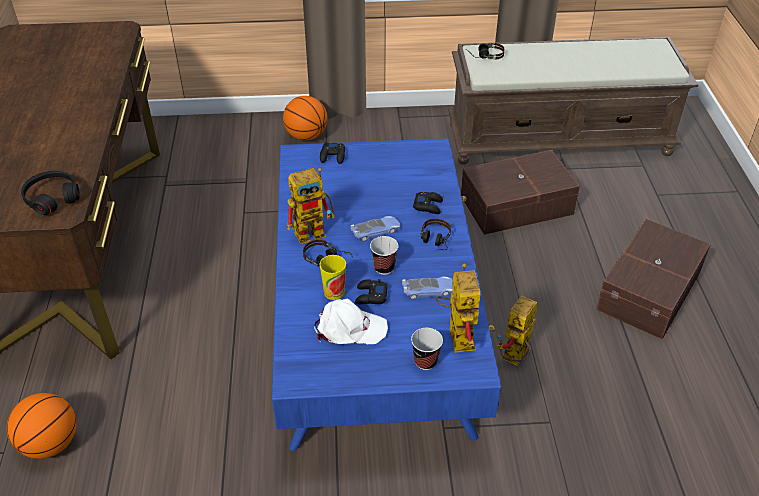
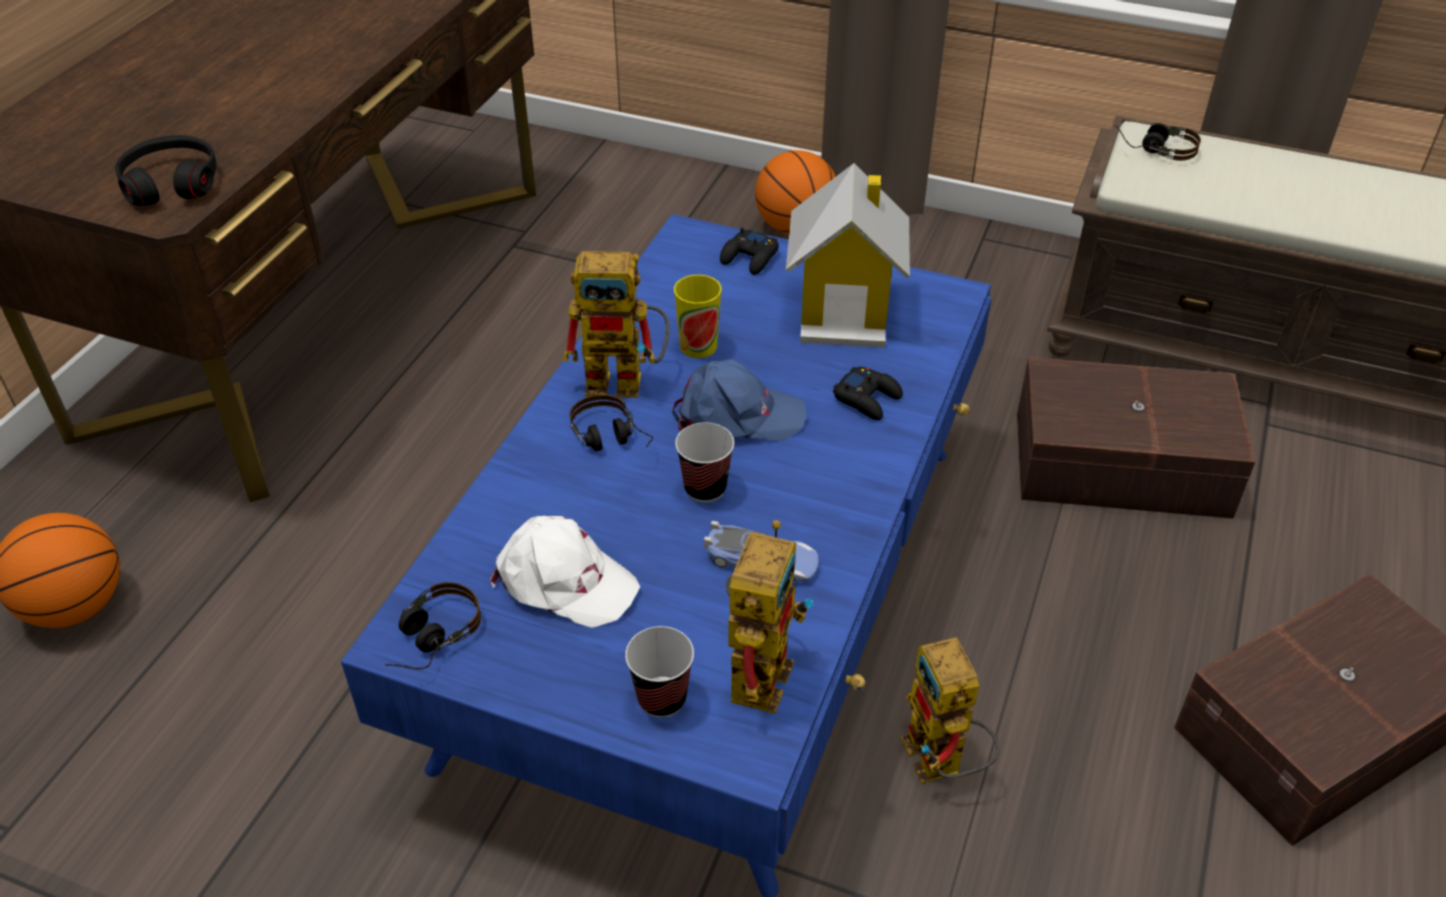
camera: 25 degrees right, 0 degrees up
cup [319,255,346,300] -> cup moved to [674,275,722,358]
toy car [351,216,401,242] -> blue cap [672,359,807,441]
black game controller [355,279,388,304] -> none
headphones [420,219,451,250] -> headphones moved to [385,582,481,669]
toy robot [497,295,538,366] -> toy robot turned 75 degrees counterclockwise [901,637,1000,783]
none -> toy house [786,163,910,348]

